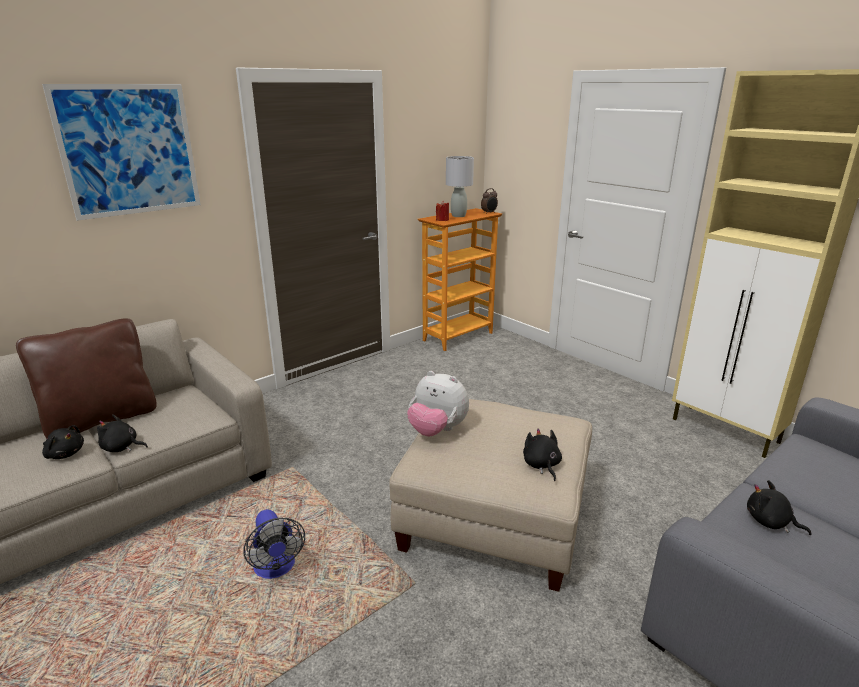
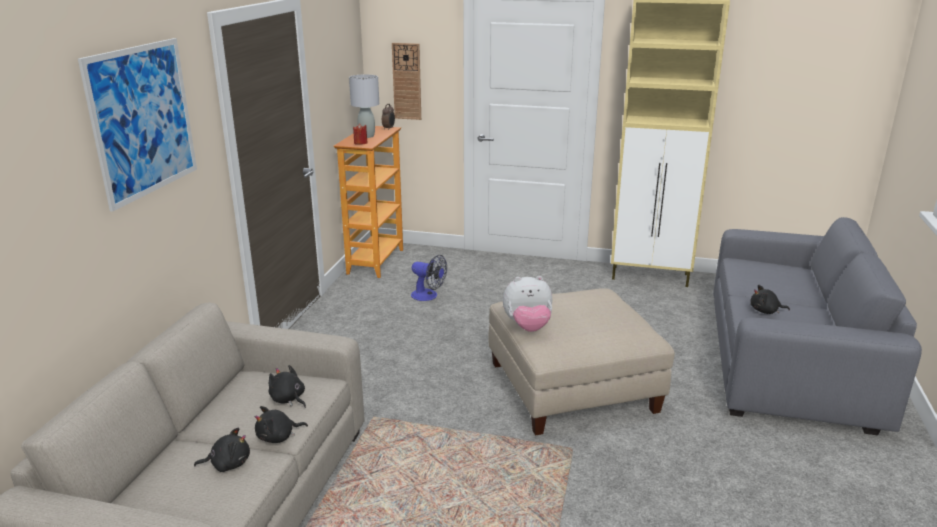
camera: 35 degrees left, 0 degrees up
brown pillow [16,319,157,438] -> none
fan [243,509,305,579] -> fan moved to [411,255,447,301]
black plush toy [523,429,562,481] -> black plush toy moved to [269,365,306,408]
none -> wall clock [392,43,421,120]

